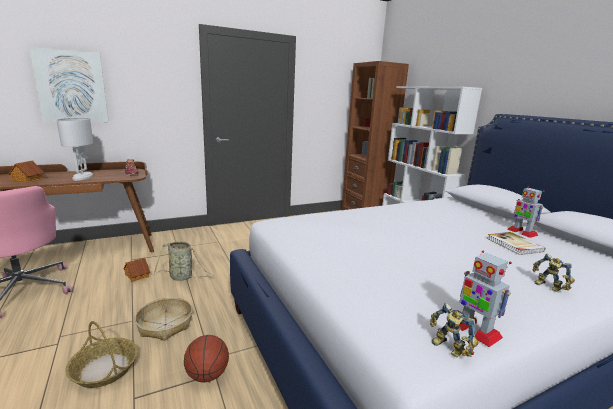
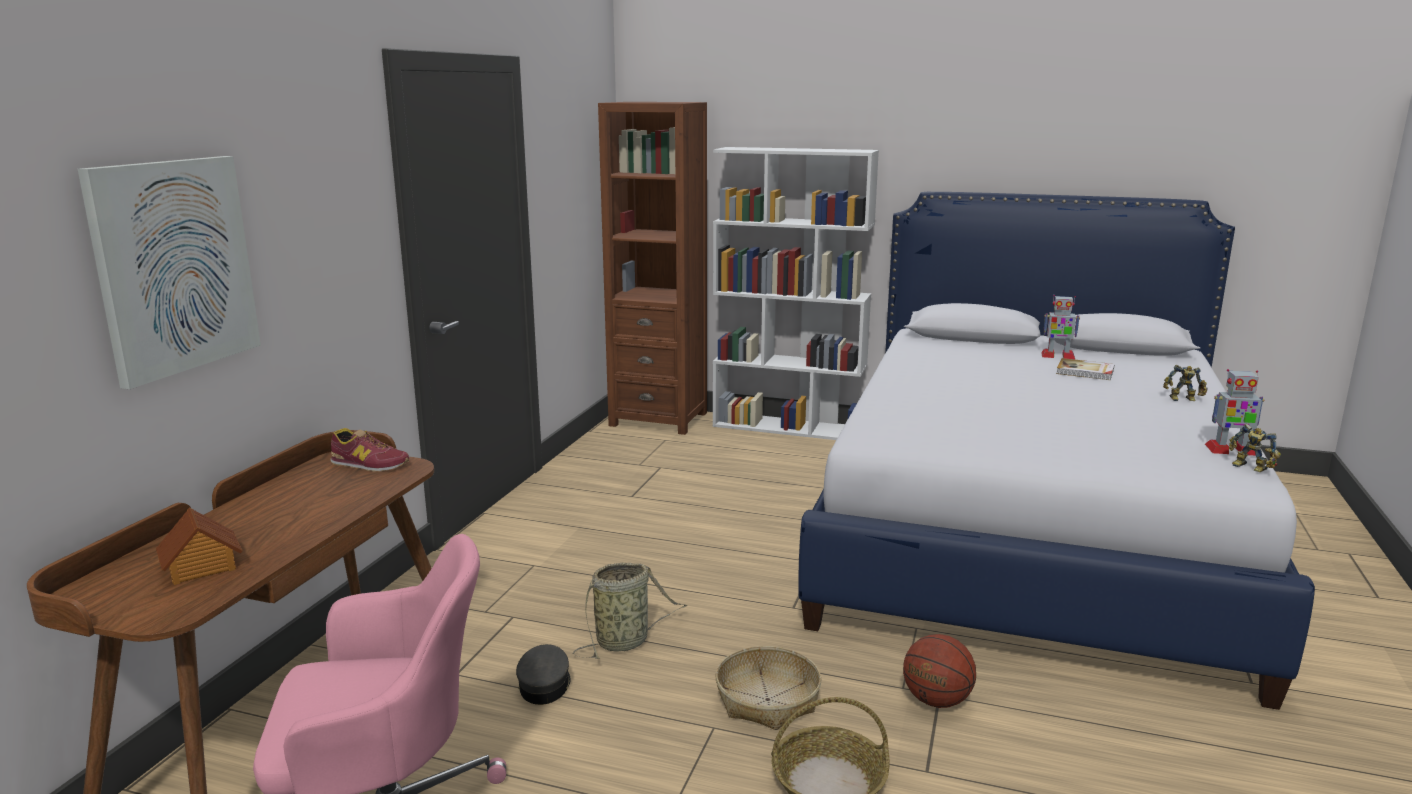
camera: 45 degrees left, 0 degrees up
white table lamp [57,118,93,181] -> none
toy house [124,257,150,282] -> grey cap [516,644,571,705]
toy robot [430,303,479,357] -> toy robot turned 45 degrees clockwise [1229,424,1281,472]

